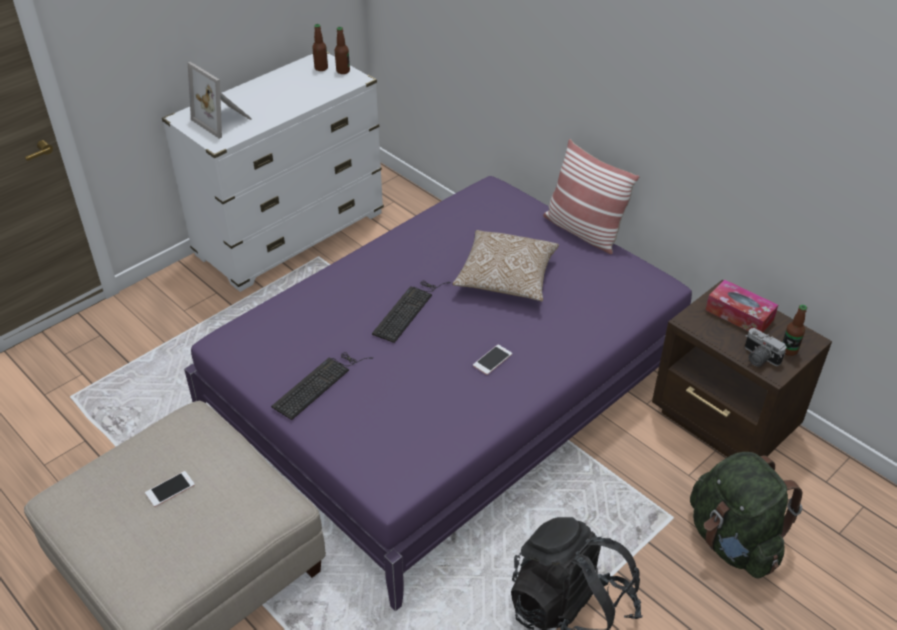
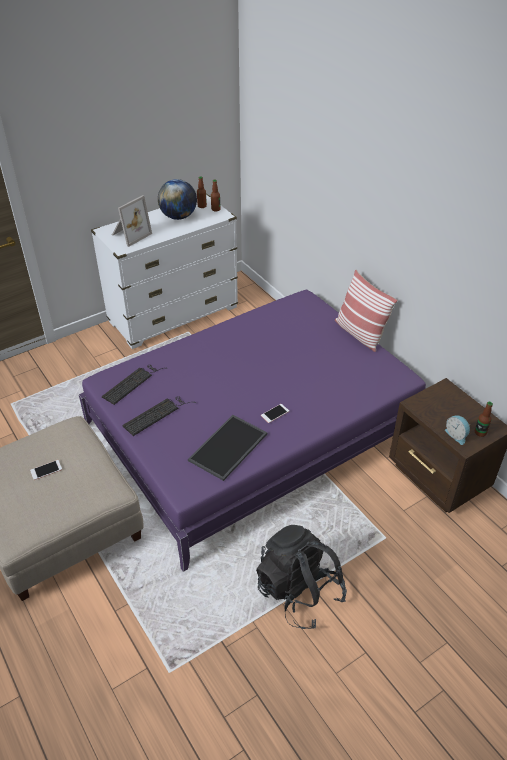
camera: 10 degrees right, 0 degrees up
picture frame [188,62,252,139] -> picture frame turned 105 degrees counterclockwise [112,195,152,247]
keyboard [372,281,450,343] -> keyboard moved to [102,365,167,405]
pillow [452,230,559,301] -> none
green backpack [690,452,802,578] -> none
tissue box [706,279,778,332] -> none
camera [745,328,786,367] -> alarm clock [445,415,470,445]
none -> globe [158,179,197,220]
none -> tray [188,415,268,481]

